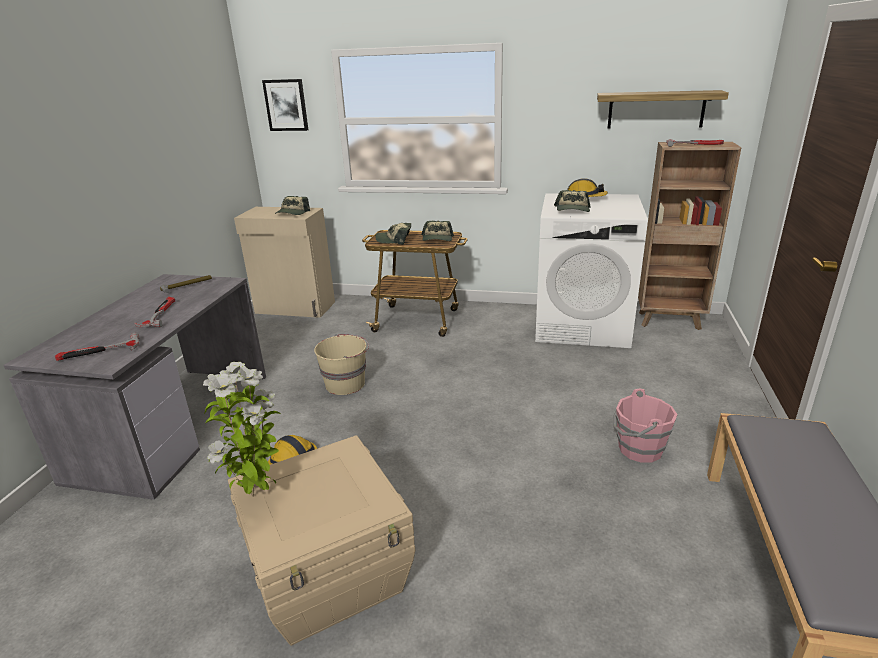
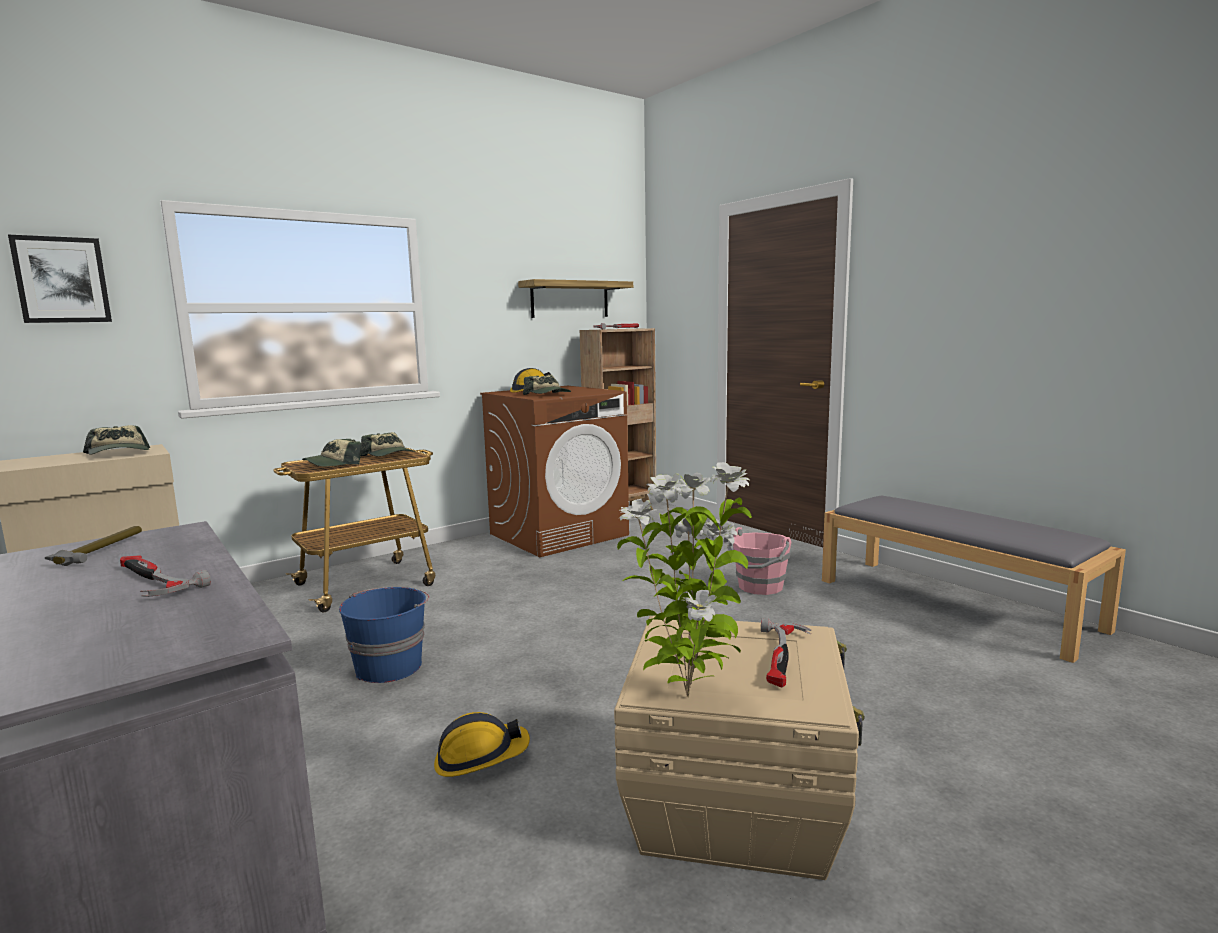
camera: 50 degrees left, 15 degrees down
hammer [55,333,140,361] -> hammer moved to [761,618,811,688]
beige bucket [314,334,369,395] -> blue bucket [339,587,429,683]
white washing machine [535,193,648,348] -> brown washing machine [480,386,629,557]

